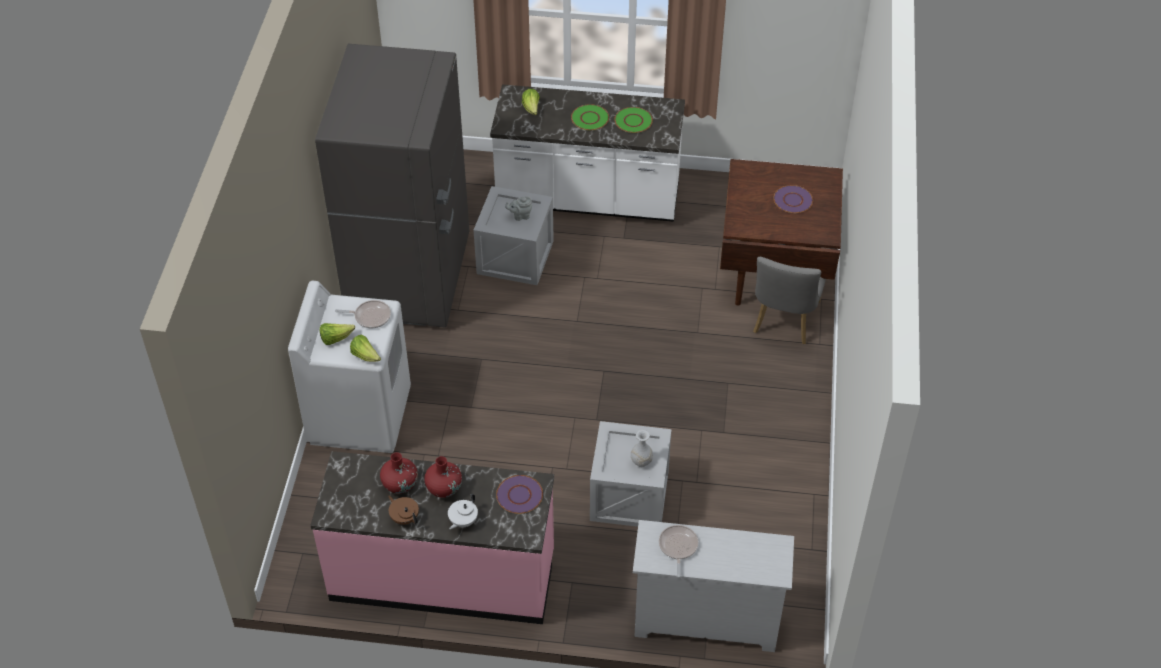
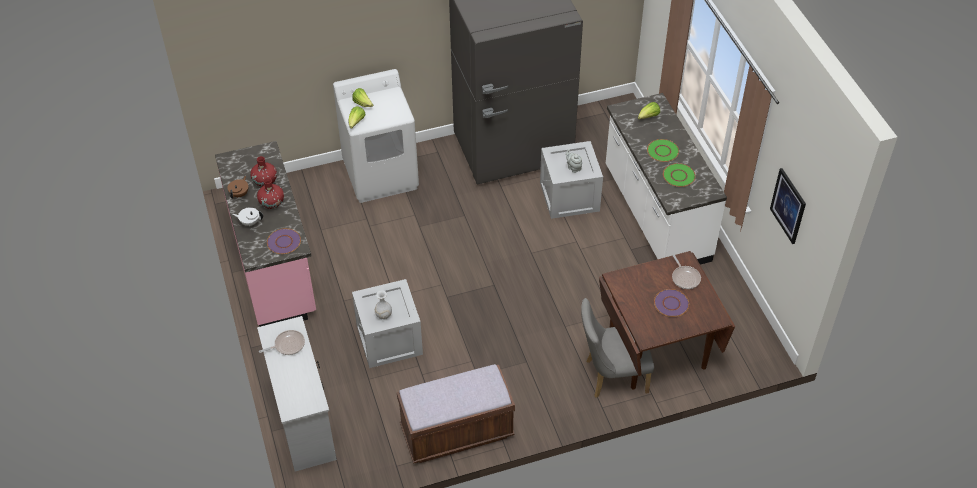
camera: 65 degrees right, 0 degrees up
frying pan [335,300,391,328] -> frying pan moved to [672,255,701,289]
none -> brown bench [397,364,515,464]
none -> picture [770,168,806,244]

